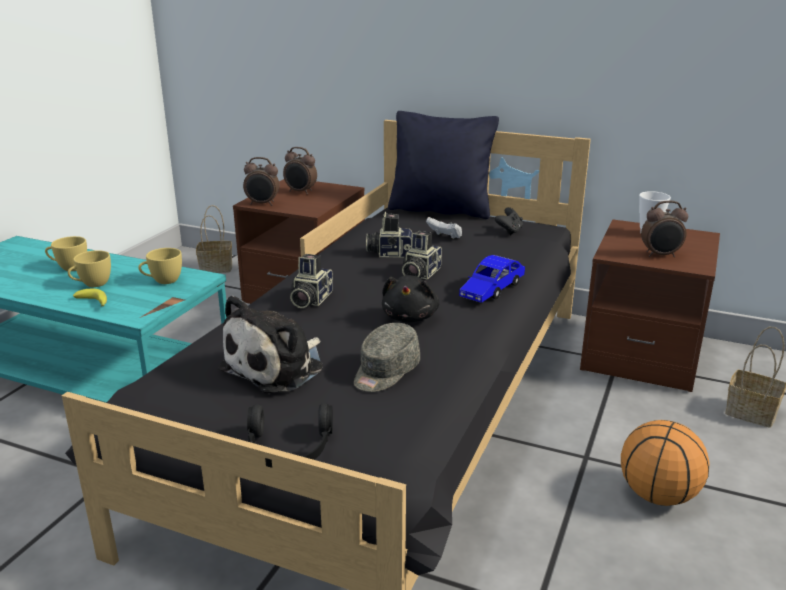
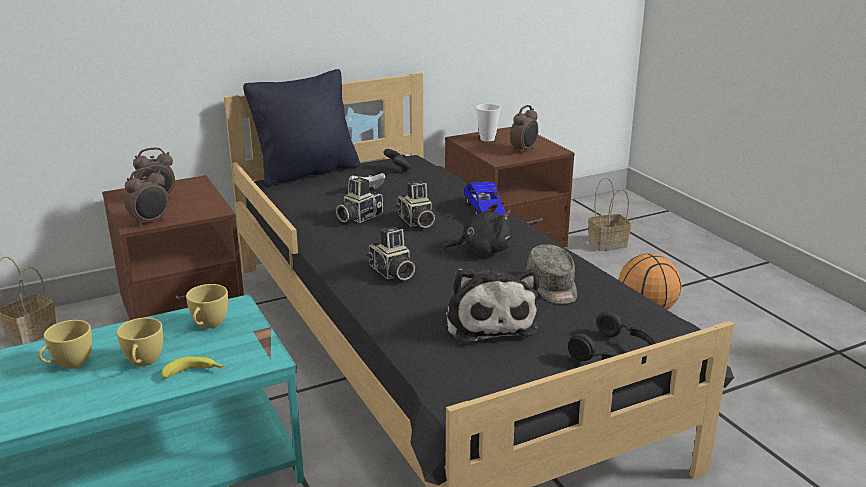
camera: 50 degrees left, 0 degrees up
black plush toy [382,275,440,322] -> black plush toy turned 60 degrees counterclockwise [443,203,512,255]

